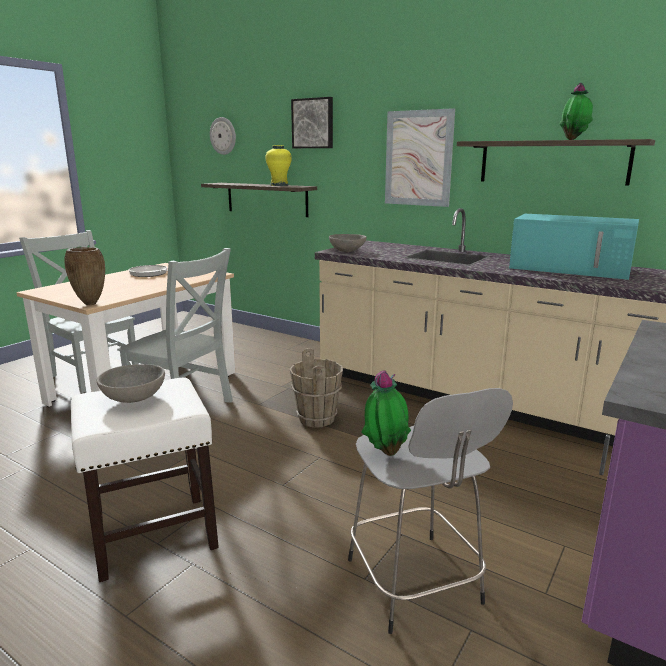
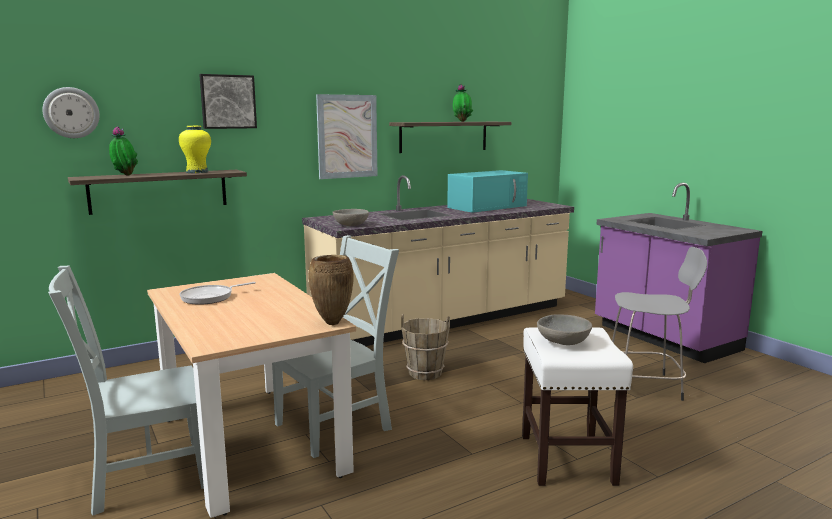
camera: 65 degrees left, 5 degrees down
potted plant [361,370,411,456] -> potted plant moved to [109,126,138,176]

